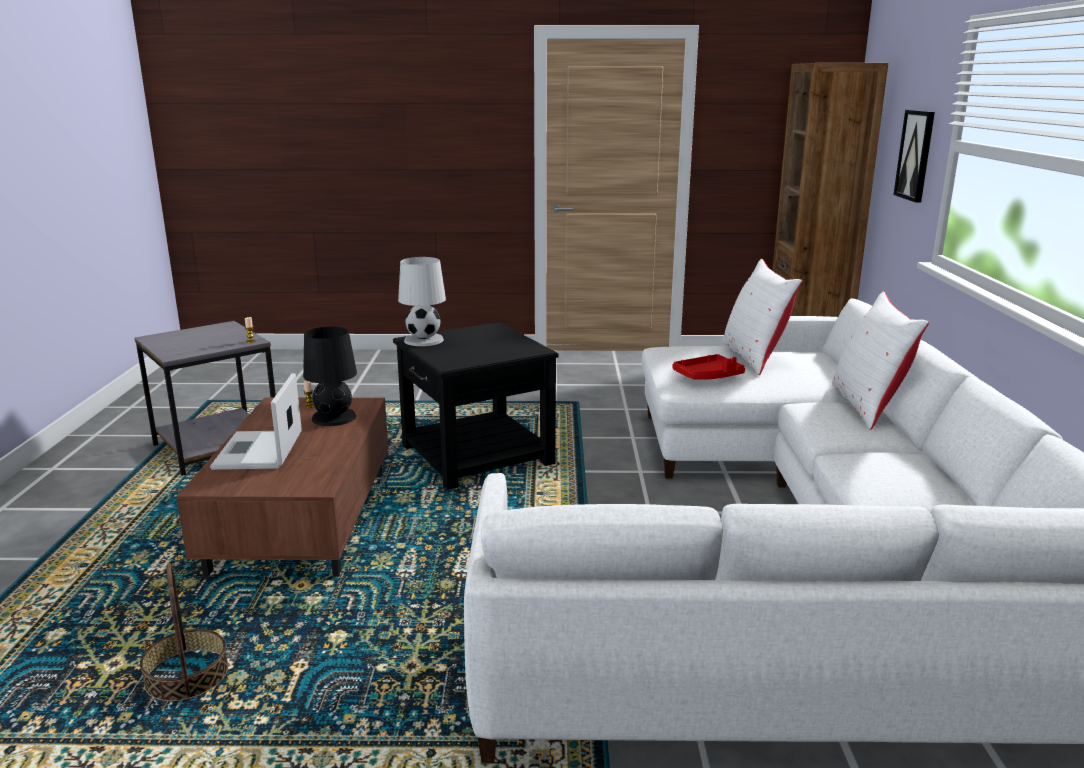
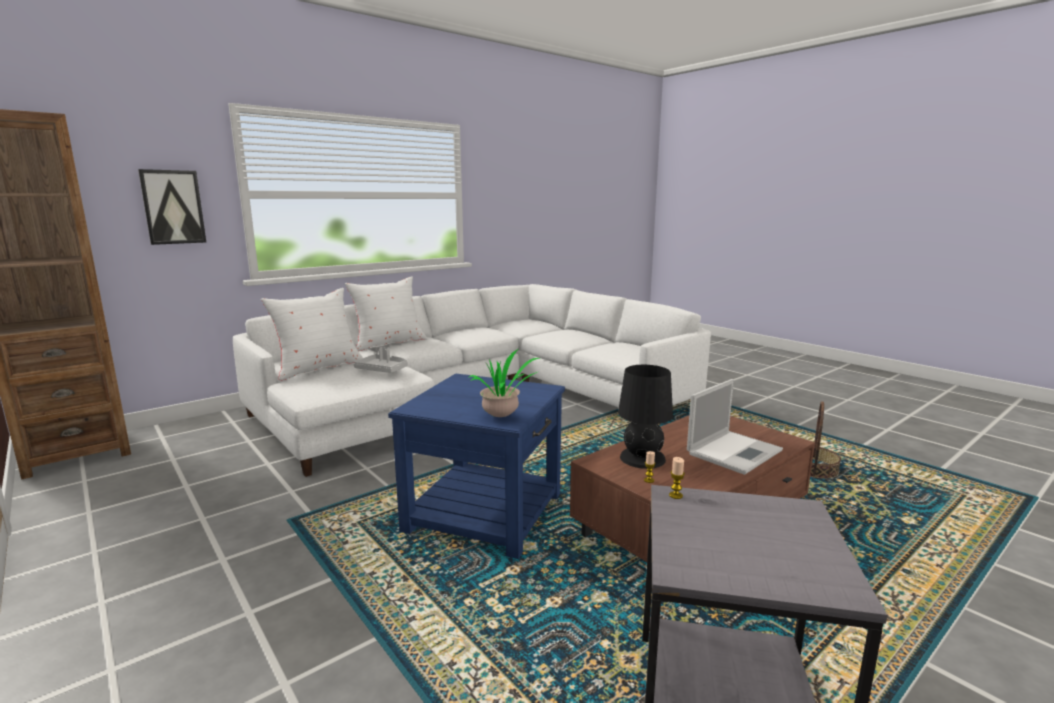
camera: 130 degrees left, 5 degrees down
black side table [393,322,558,490] -> blue side table [388,373,565,559]
white table lamp [398,257,446,346] -> potted plant [469,349,540,417]
red tray [673,354,745,380] -> grey tray [354,347,408,373]

